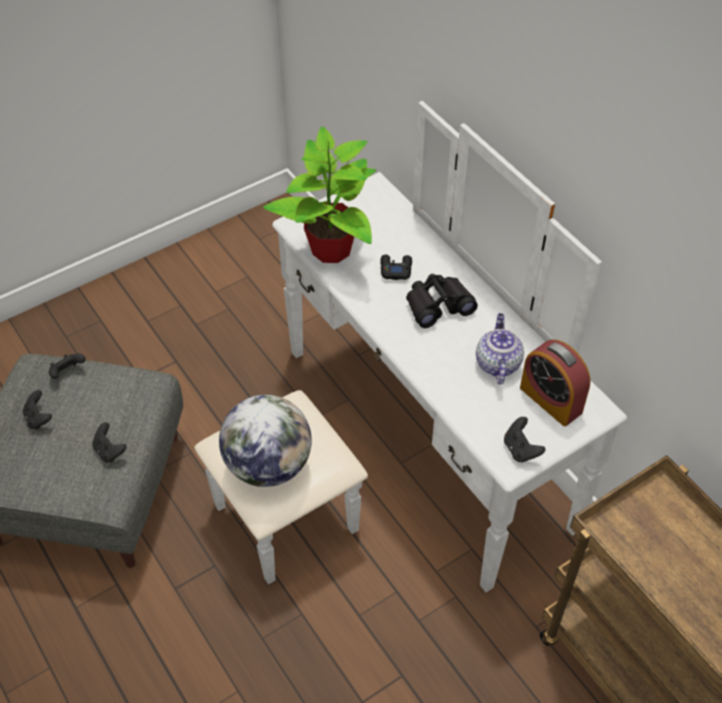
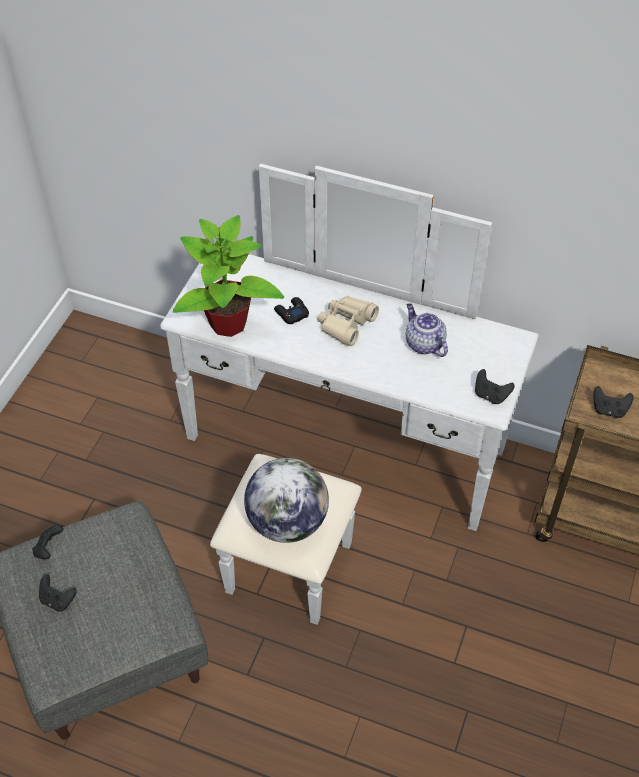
camera: 35 degrees left, 0 degrees up
black game controller [92,422,127,462] -> black game controller moved to [593,386,634,418]
black binoculars [406,274,478,328] -> beige binoculars [317,296,379,346]
alarm clock [520,339,591,426] -> none

